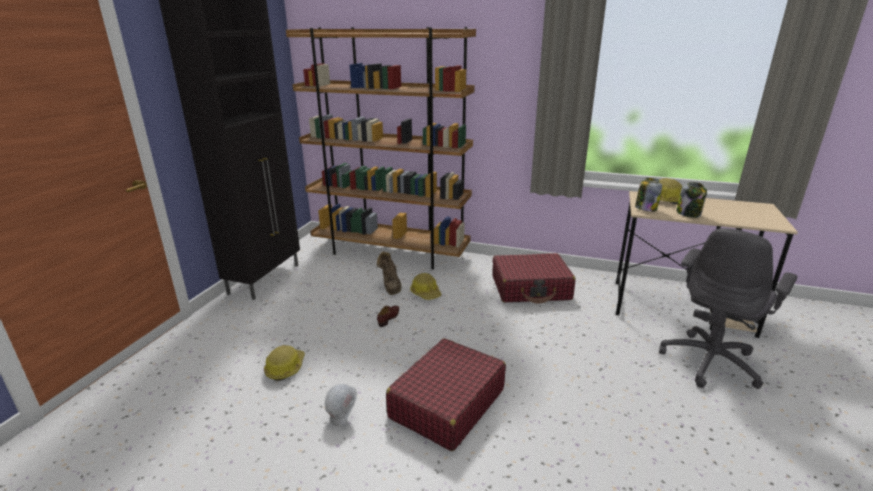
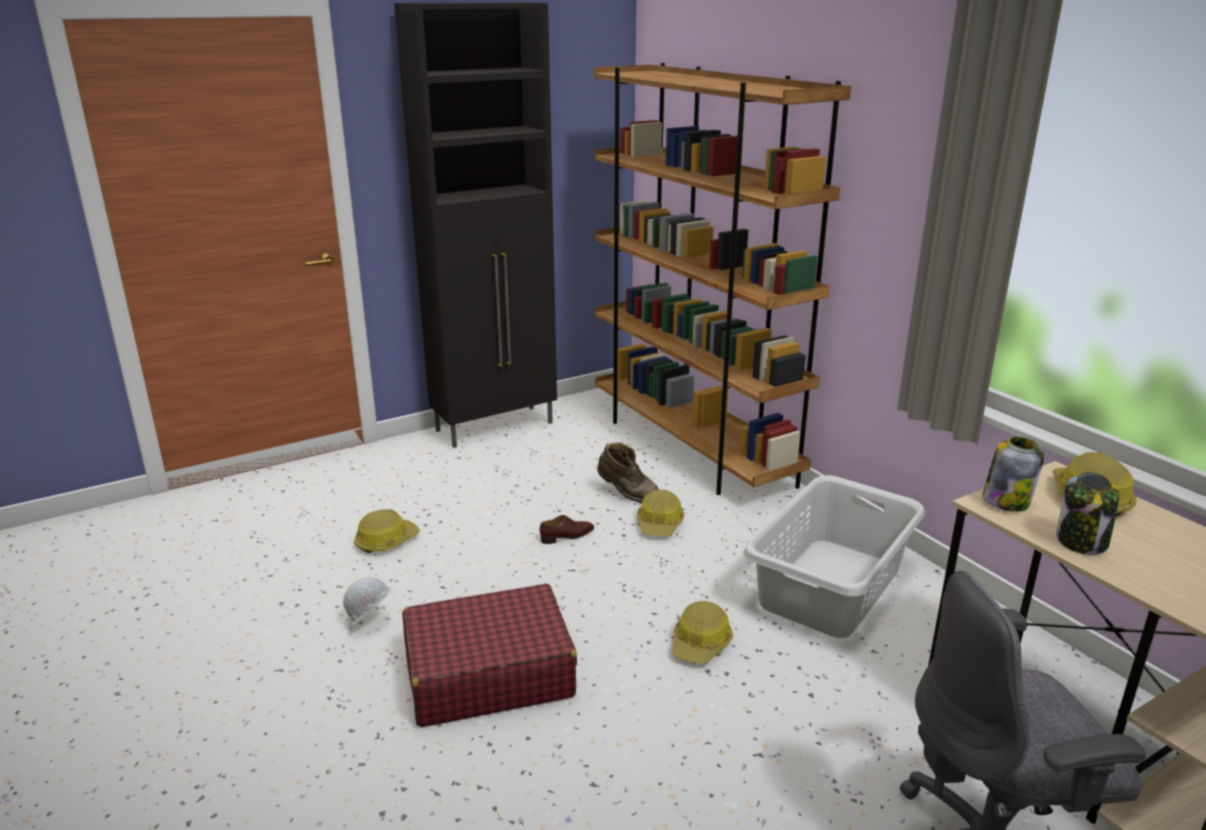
camera: 40 degrees right, 0 degrees up
brown boot [376,251,401,295] -> brown boot turned 90 degrees counterclockwise [597,442,659,503]
red suitcase [492,253,576,304] -> grey laundry basket [744,475,925,638]
none -> hard hat [672,601,733,664]

